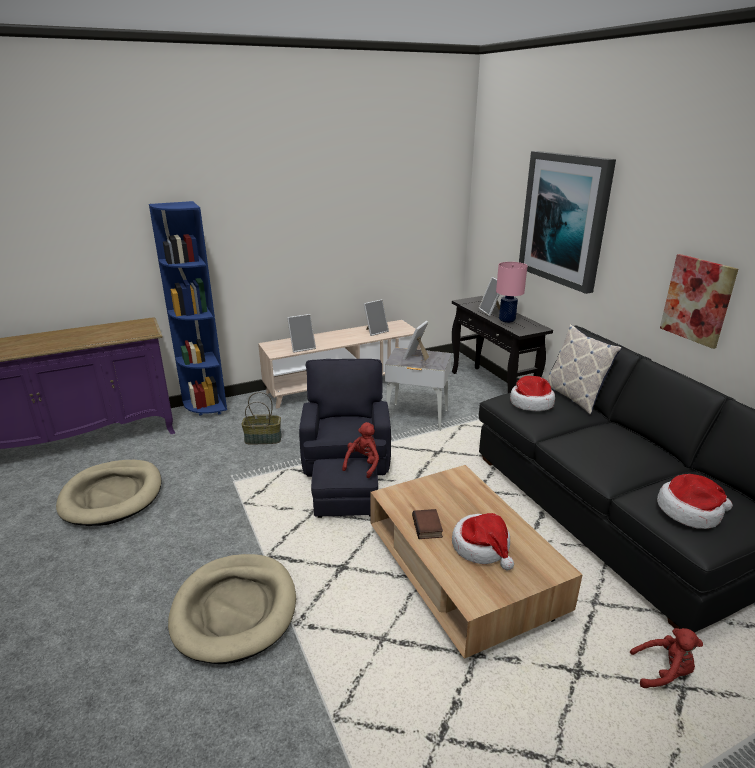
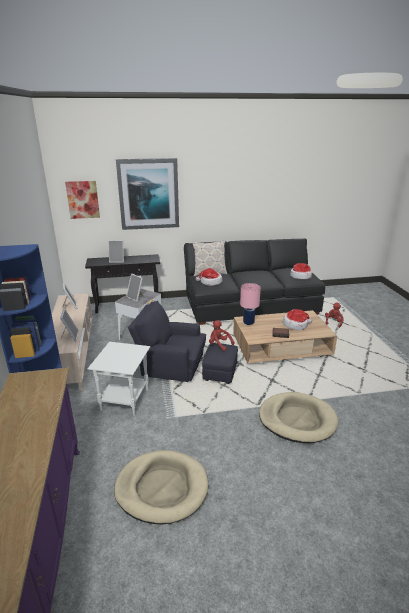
camera: 75 degrees left, 0 degrees up
basket [241,392,282,444] -> white side table [88,342,150,416]
pink table lamp [496,262,528,323] -> pink table lamp moved to [240,283,261,325]
picture [660,254,738,349] -> picture moved to [65,181,100,219]

